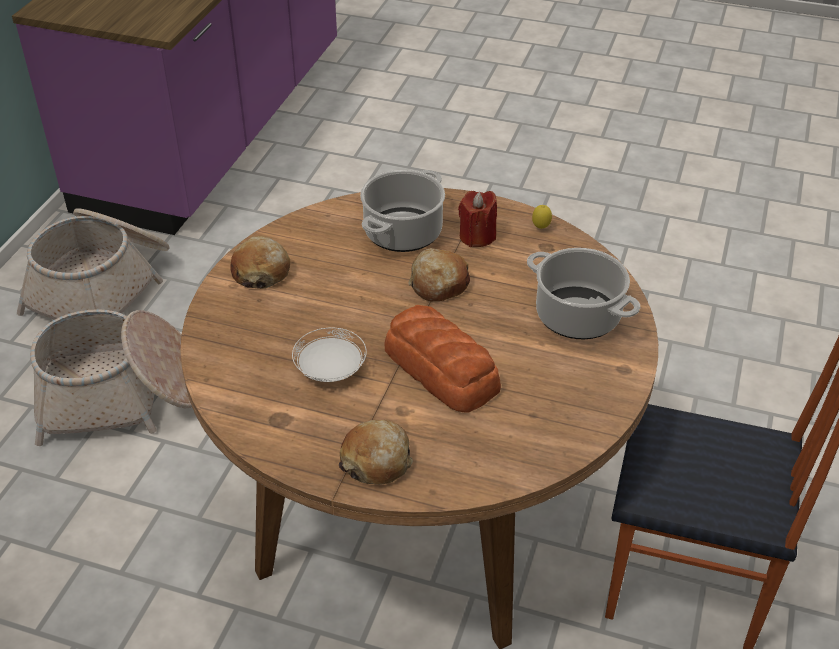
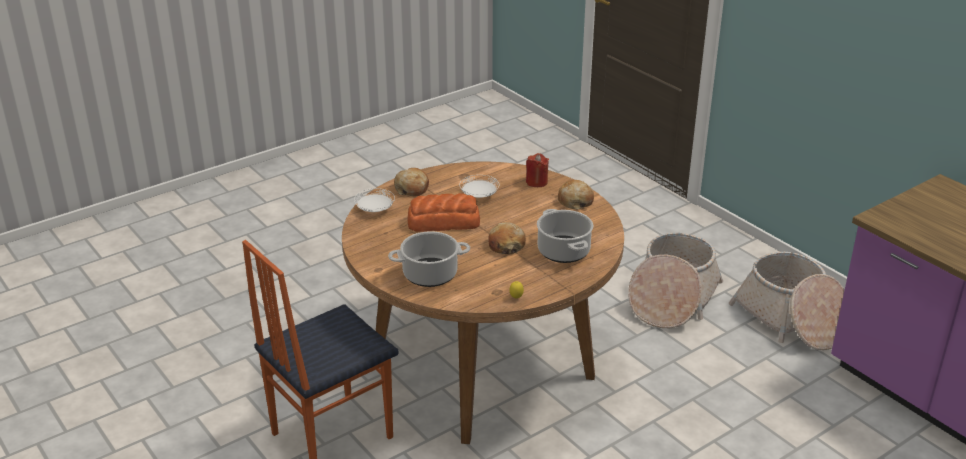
camera: 125 degrees right, 10 degrees down
red candle [458,191,497,247] -> red candle moved to [526,153,549,187]
none -> white plate [354,188,395,212]

